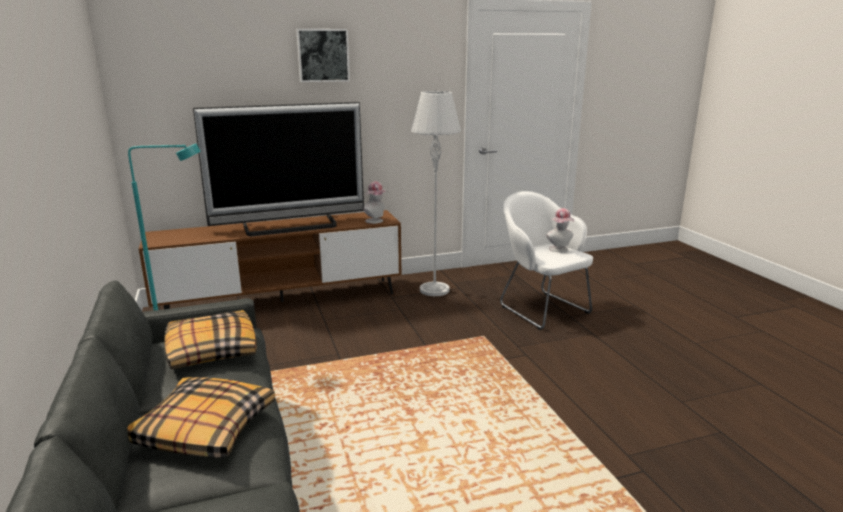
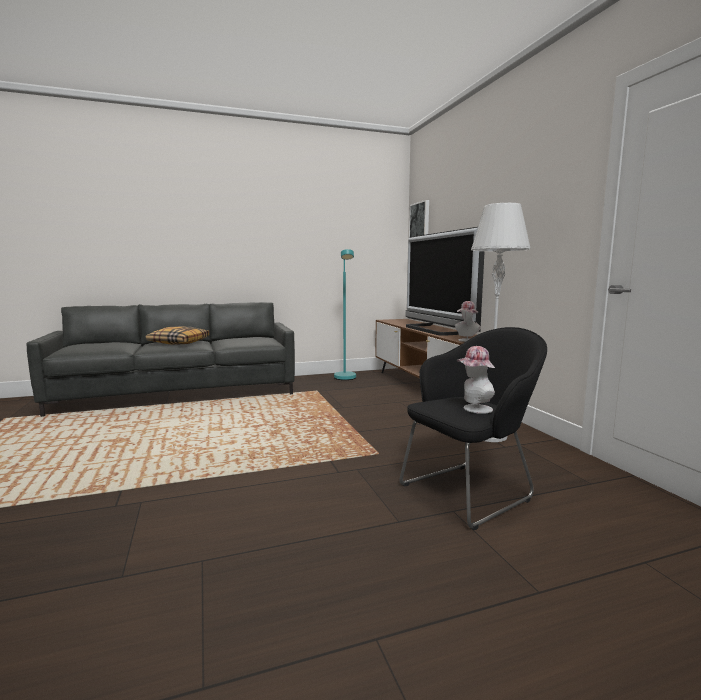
camera: 90 degrees right, 10 degrees down
pillow [164,310,257,369] -> none
picture [296,29,350,82] -> picture moved to [409,200,429,238]
white armchair [500,191,593,330] -> black armchair [400,327,547,530]

